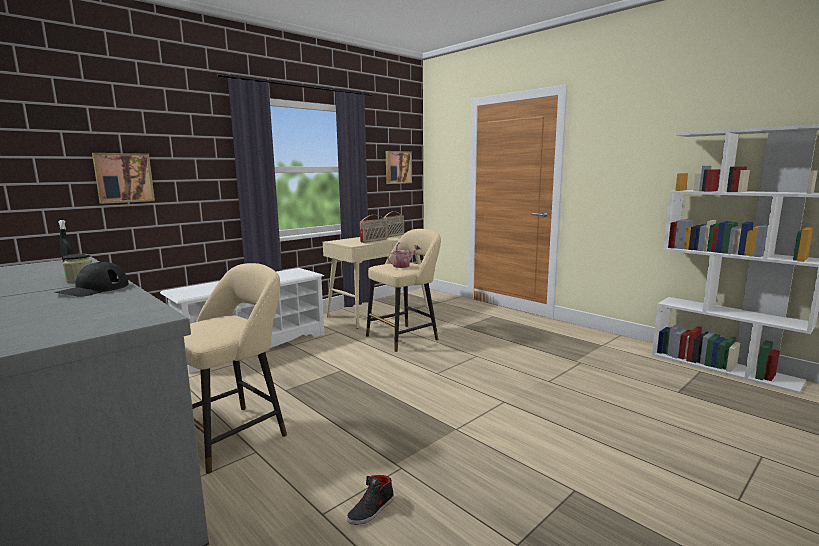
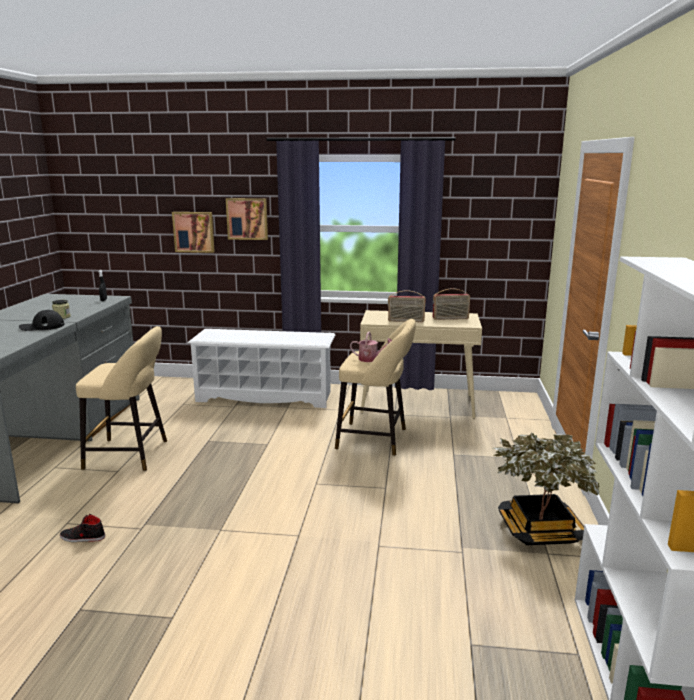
camera: 50 degrees right, 5 degrees up
picture [386,151,412,184] -> picture moved to [226,198,268,240]
none -> potted plant [493,433,599,545]

